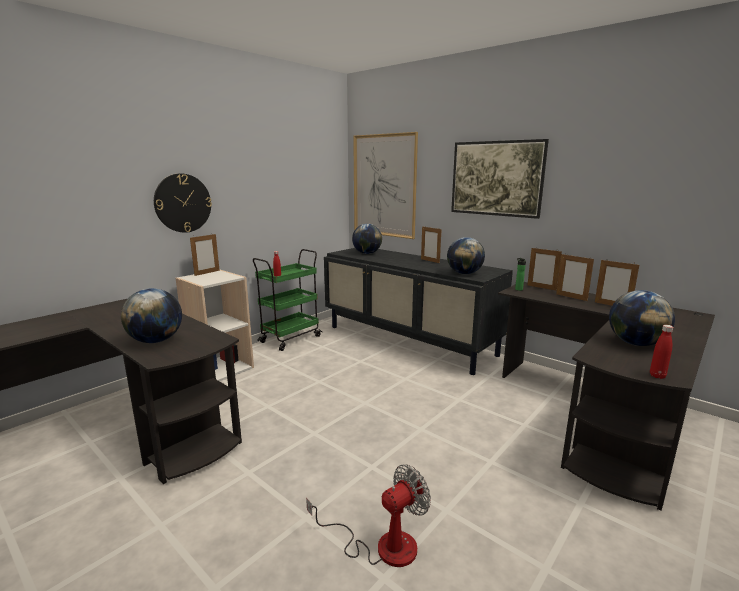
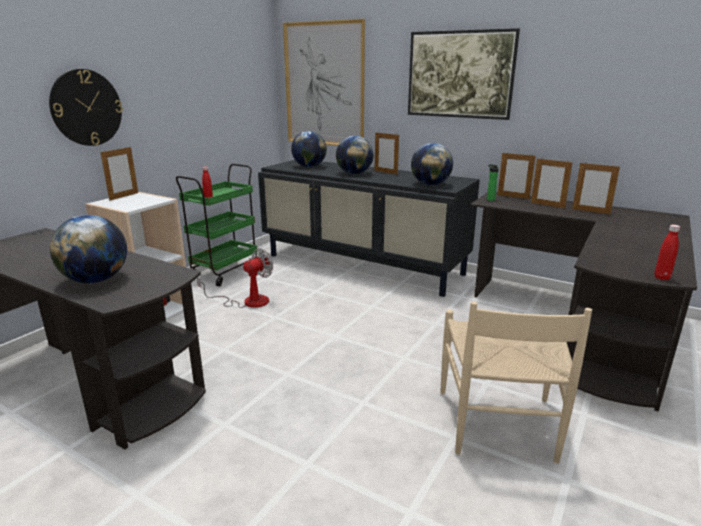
camera: 10 degrees left, 5 degrees up
fan [306,464,431,567] -> fan moved to [197,248,273,308]
globe [609,290,675,346] -> globe moved to [336,136,374,174]
none -> beige chair [440,301,592,463]

